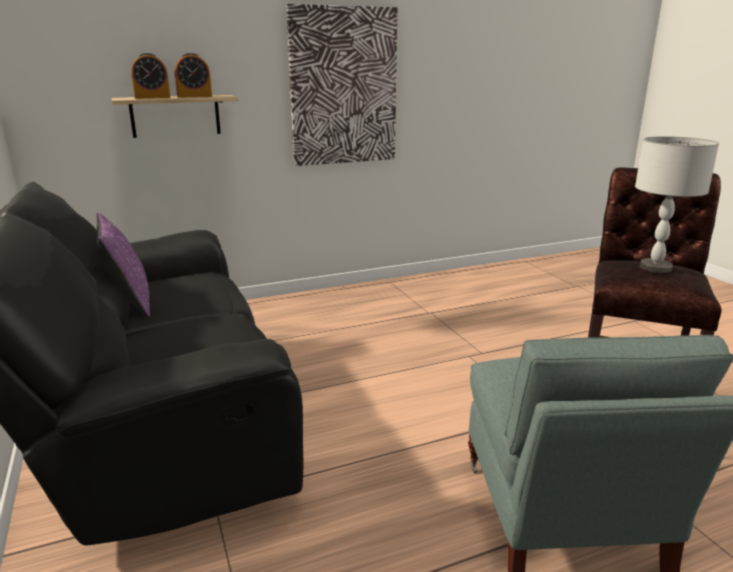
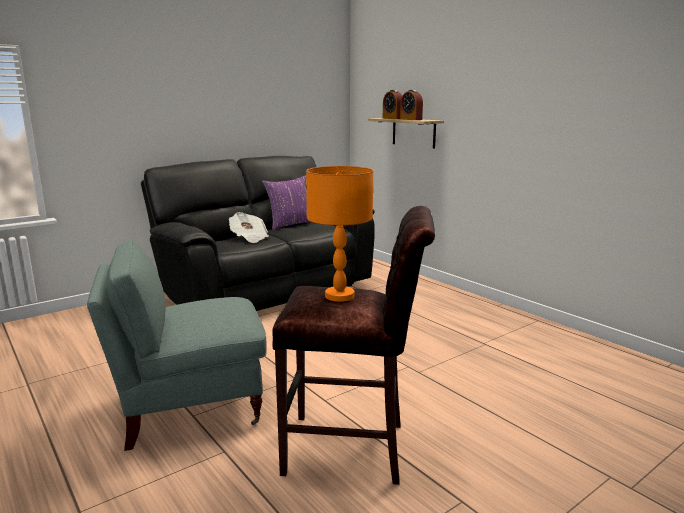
camera: 75 degrees right, 5 degrees down
picture [286,4,397,166] -> none
grey table lamp [635,136,719,273] -> orange table lamp [306,166,373,302]
none -> newspaper [229,212,269,243]

